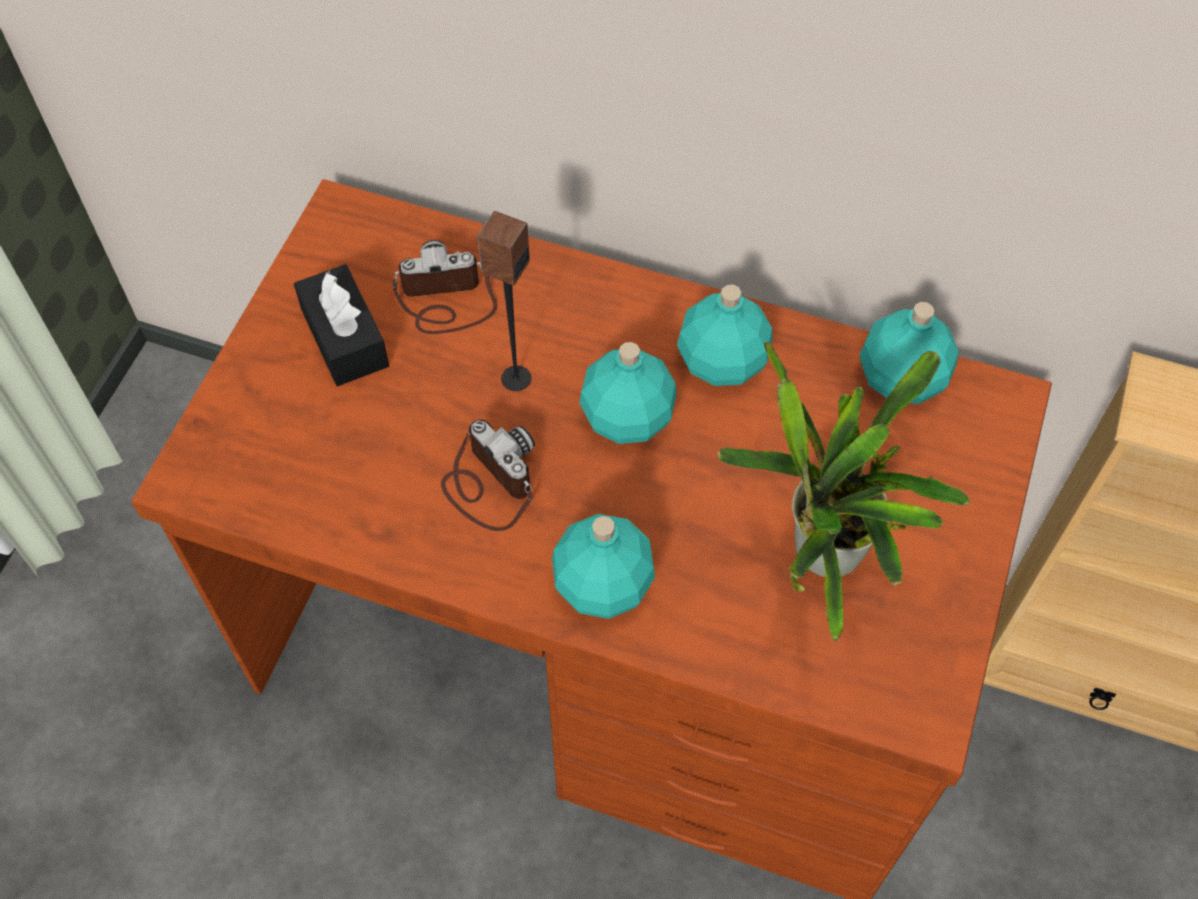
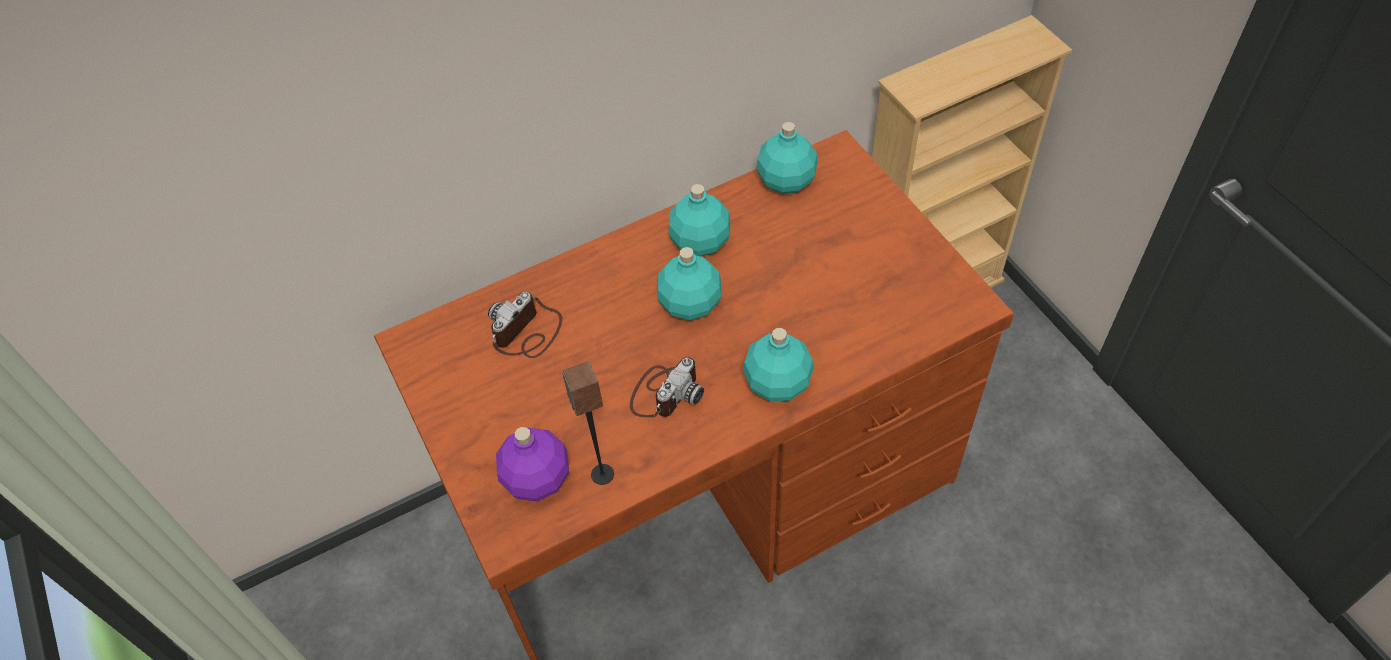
camera: 45 degrees left, 5 degrees down
black tissue box [294,264,389,386] -> none
camera [441,420,535,531] -> camera turned 120 degrees clockwise [630,357,704,418]
speaker [477,211,531,391] -> speaker moved to [562,361,614,485]
potted plant [718,342,970,642] -> none
none -> purple bottle [496,427,569,501]

